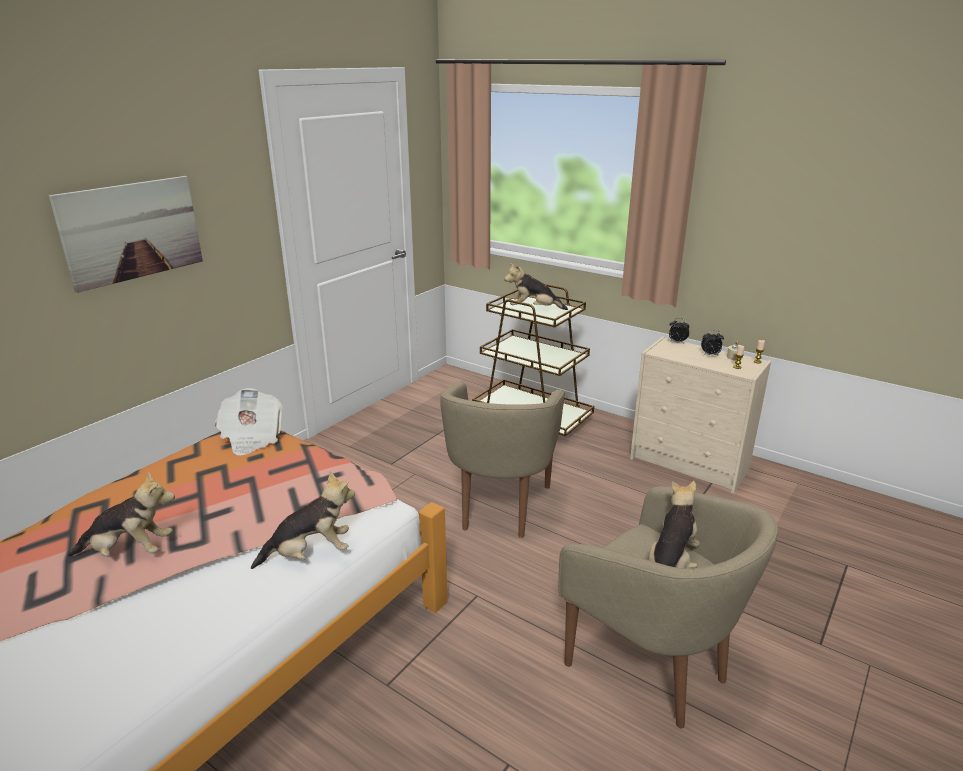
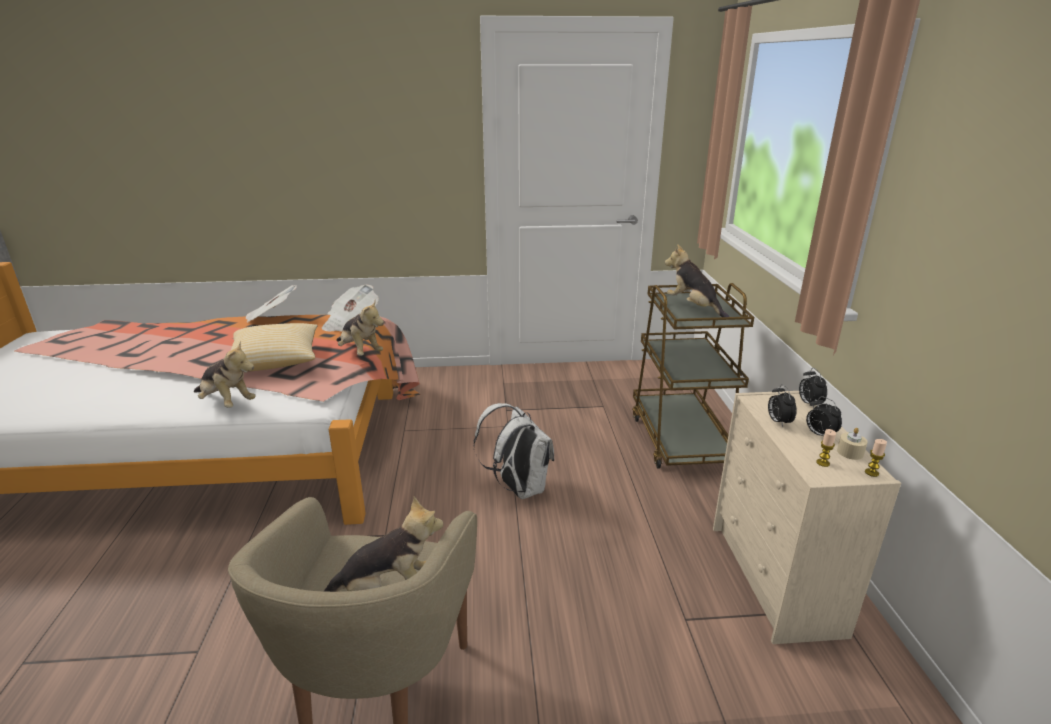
camera: 50 degrees right, 0 degrees up
picture [49,176,203,293] -> none
plush toy [67,471,175,557] -> plush toy moved to [336,300,384,356]
beige armchair [440,381,565,538] -> white backpack [474,403,554,499]
none -> pillow [231,323,318,371]
none -> newspaper [246,285,297,323]
none -> alarm clock [768,384,797,427]

